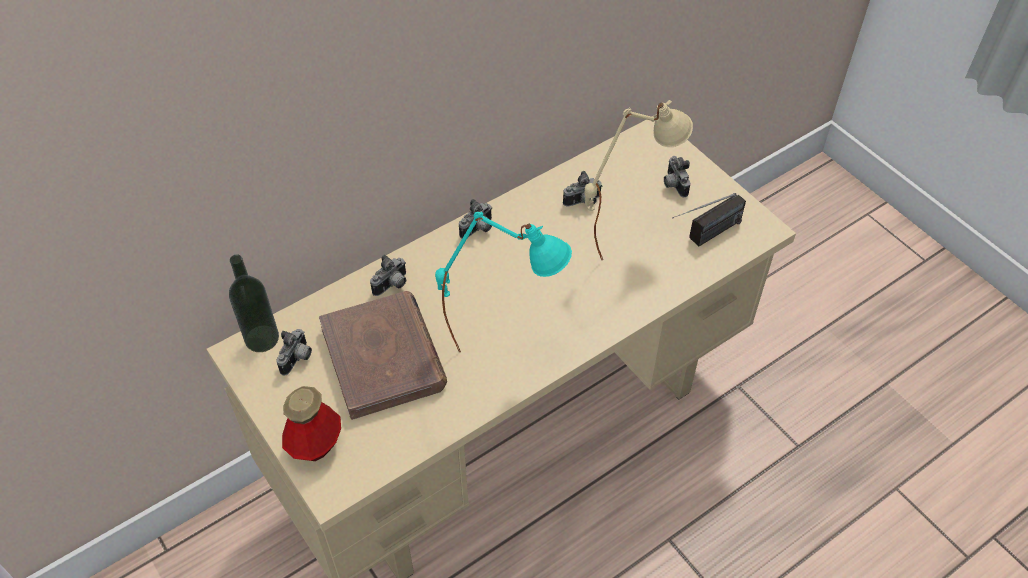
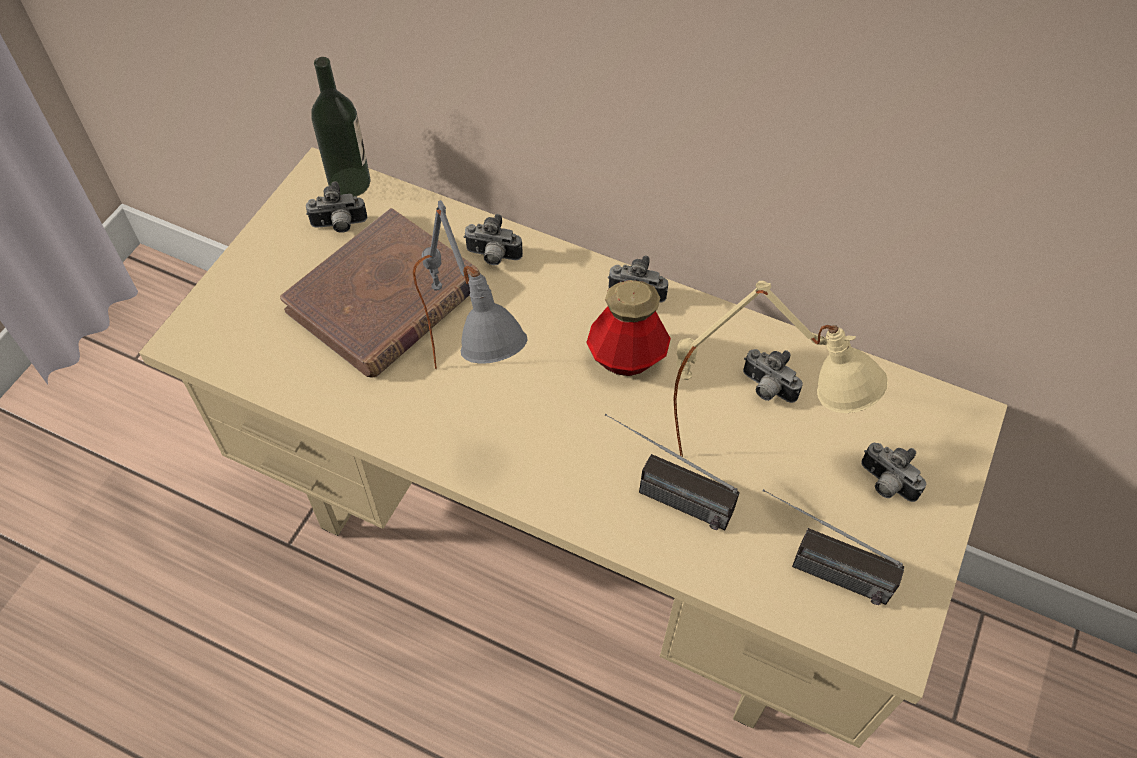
camera: 60 degrees right, 5 degrees up
bottle [282,386,341,461] -> bottle moved to [586,280,671,376]
turquoise table lamp [435,212,572,352] -> grey table lamp [413,200,528,369]
camera [664,156,690,197] -> camera turned 90 degrees counterclockwise [861,443,926,502]
none -> radio [605,414,740,530]

